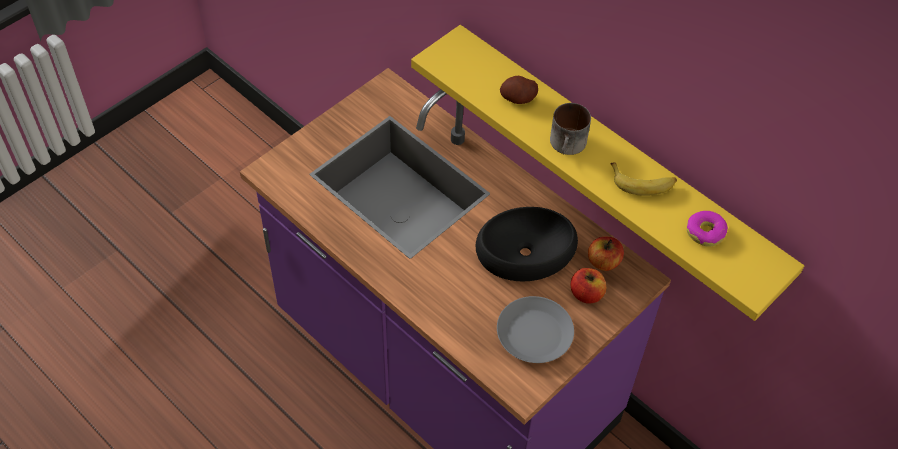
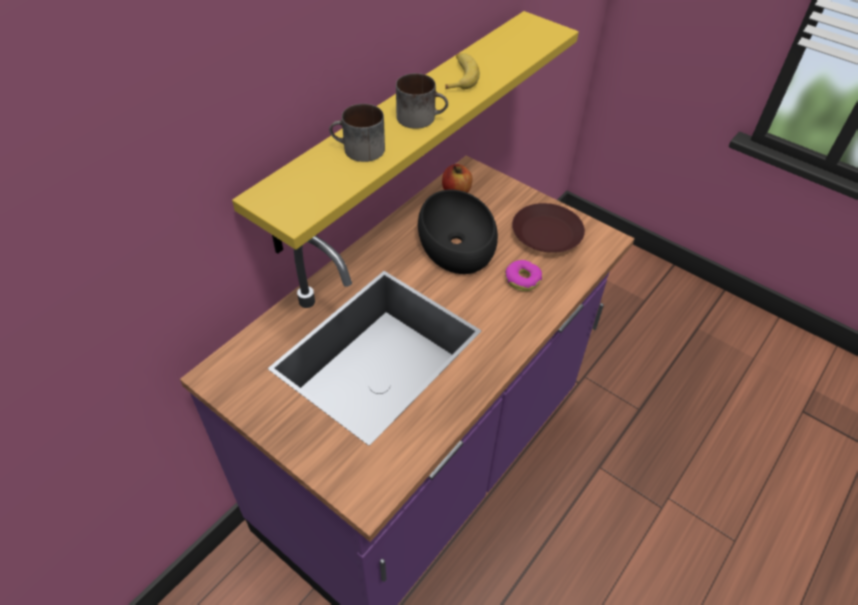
camera: 95 degrees left, 5 degrees down
grey plate [497,296,574,363] -> brown plate [512,203,585,253]
potato [500,75,538,104] -> mug [329,104,385,162]
apple [571,268,606,304] -> none
donut [687,211,728,246] -> donut moved to [505,260,542,291]

